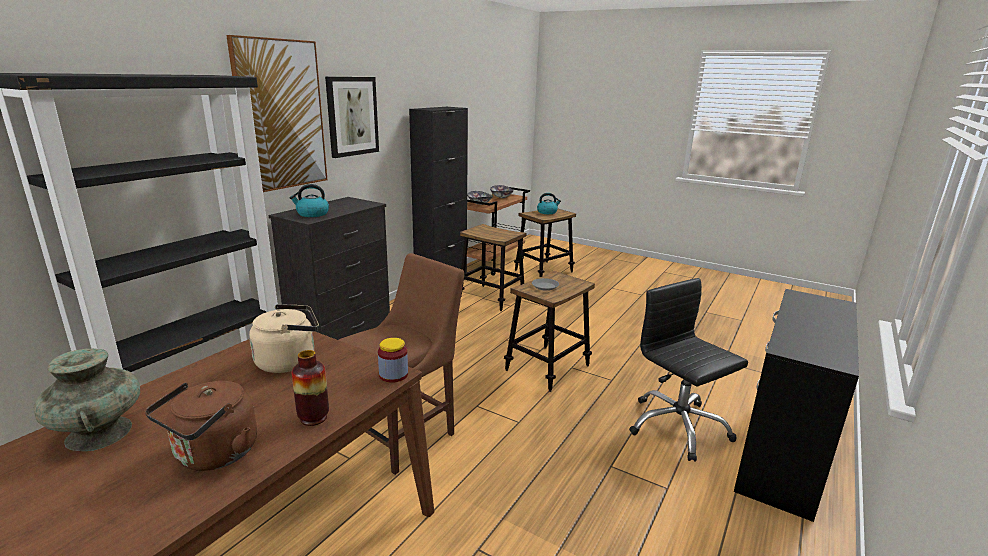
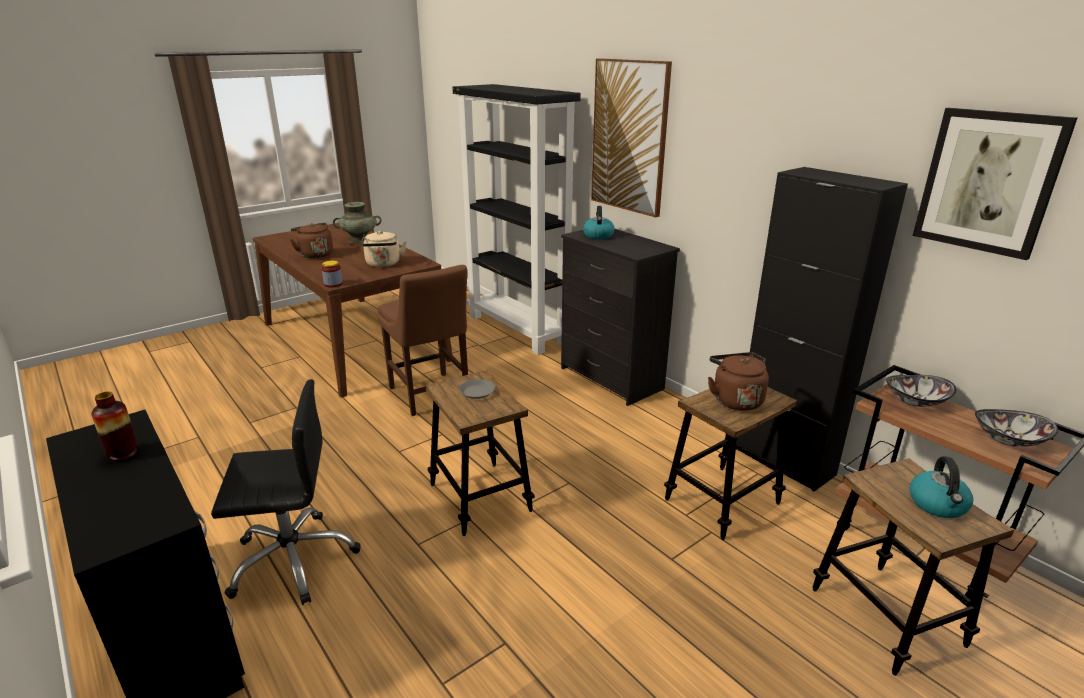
camera: 110 degrees right, 5 degrees up
vase [292,350,329,426] -> vase moved to [91,391,138,461]
picture [325,77,379,158] -> picture moved to [913,108,1078,260]
none -> brown kettle [708,352,769,411]

